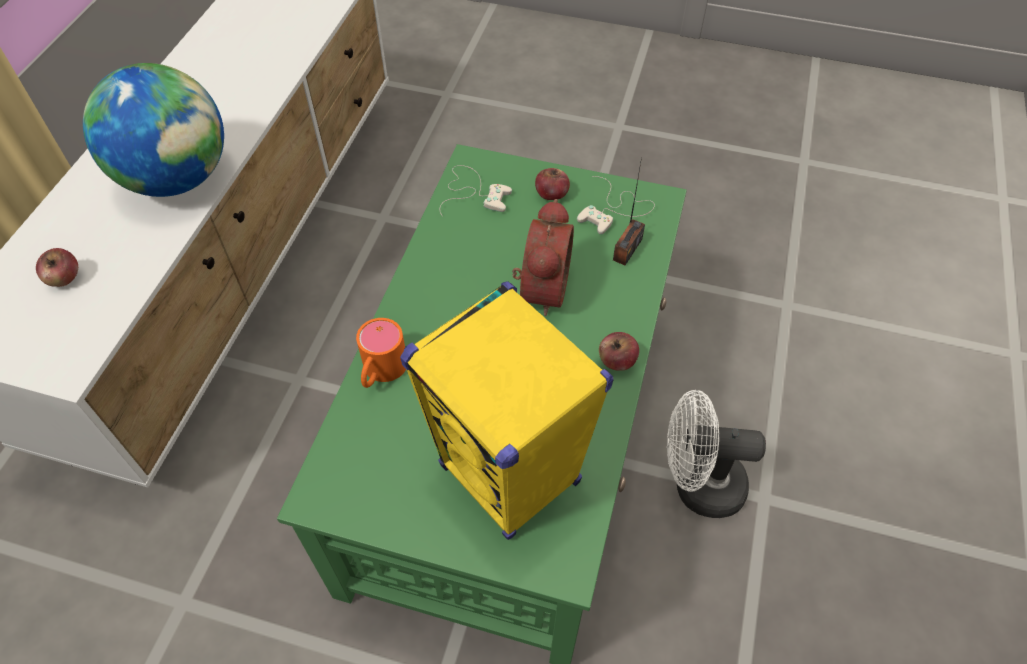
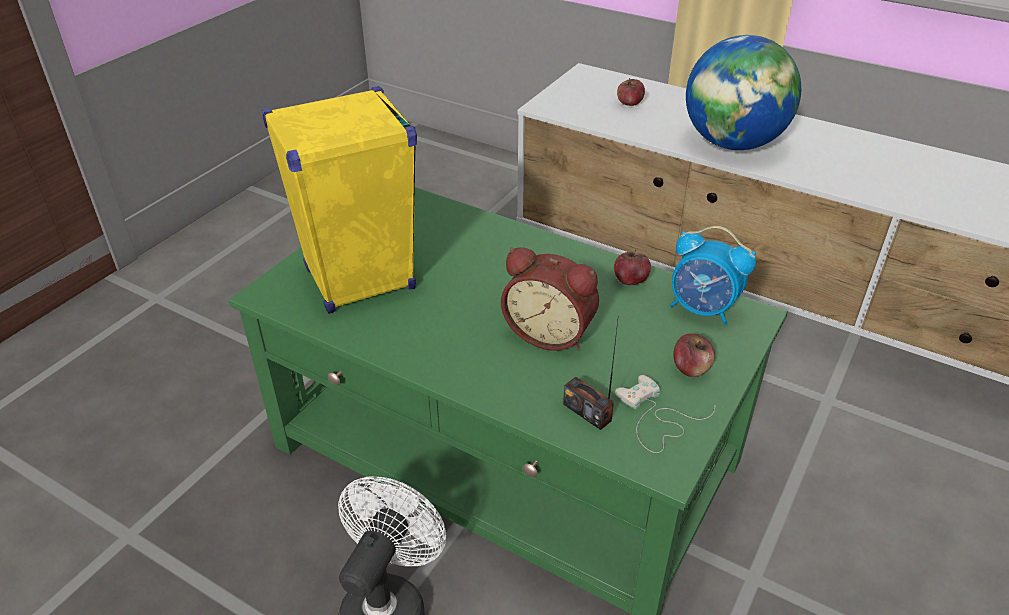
camera: 105 degrees right, 15 degrees down
orange mug [356,318,406,388] -> none
white game controller [440,165,512,217] -> alarm clock [670,226,756,325]
apple [599,332,639,371] -> apple moved to [614,250,651,285]

